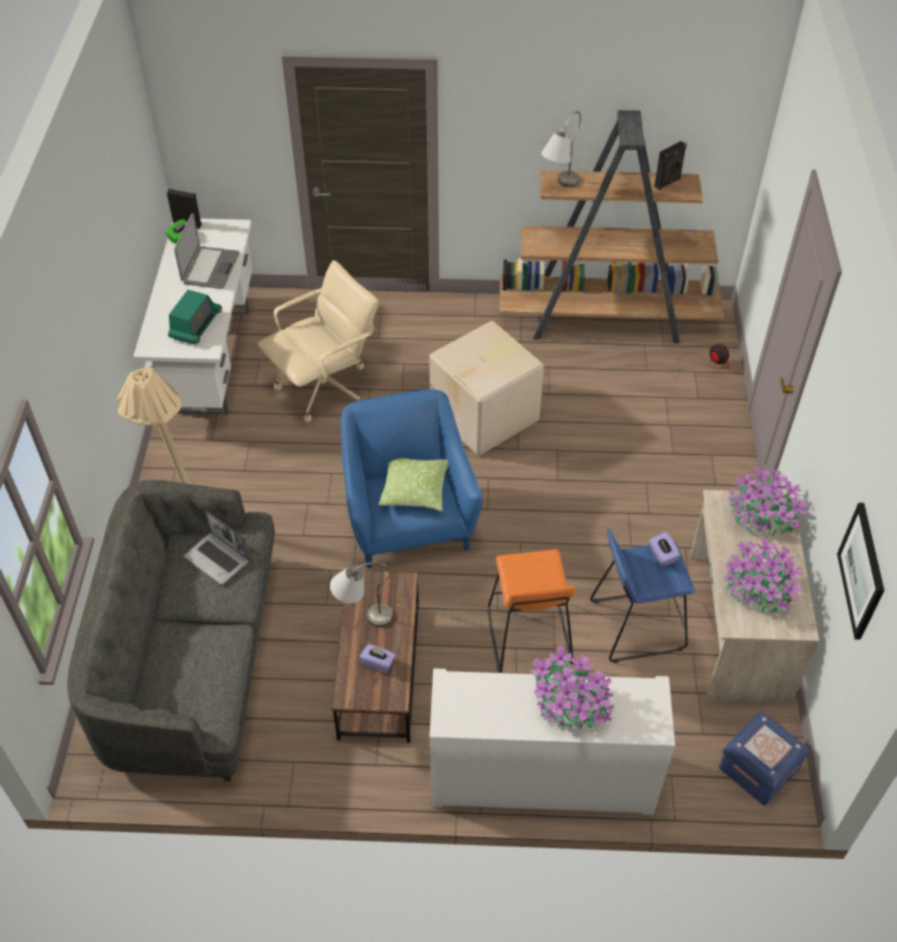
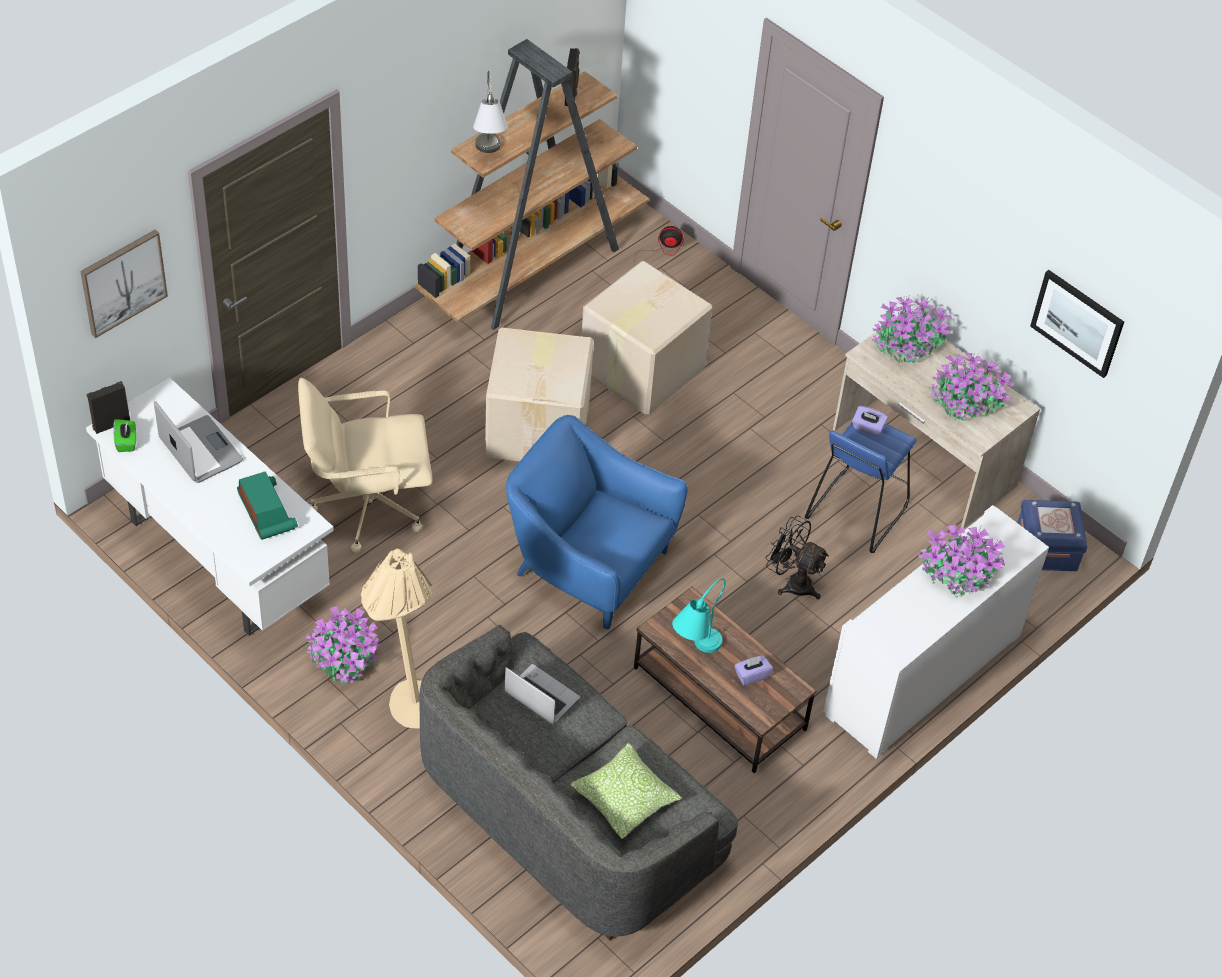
camera: 50 degrees left, 0 degrees up
laptop [184,511,250,585] -> laptop turned 135 degrees counterclockwise [505,664,580,725]
beige office chair [258,260,379,422] -> beige office chair turned 105 degrees counterclockwise [298,377,433,553]
grey table lamp [330,562,393,627] -> turquoise table lamp [672,578,726,653]
pillow [379,458,448,511] -> pillow moved to [570,743,682,839]
orange stool [487,549,576,673] -> black fan [765,516,829,599]
none -> picture [80,230,168,338]
none -> potted plant [306,606,380,683]
none -> cardboard box [581,261,712,415]

